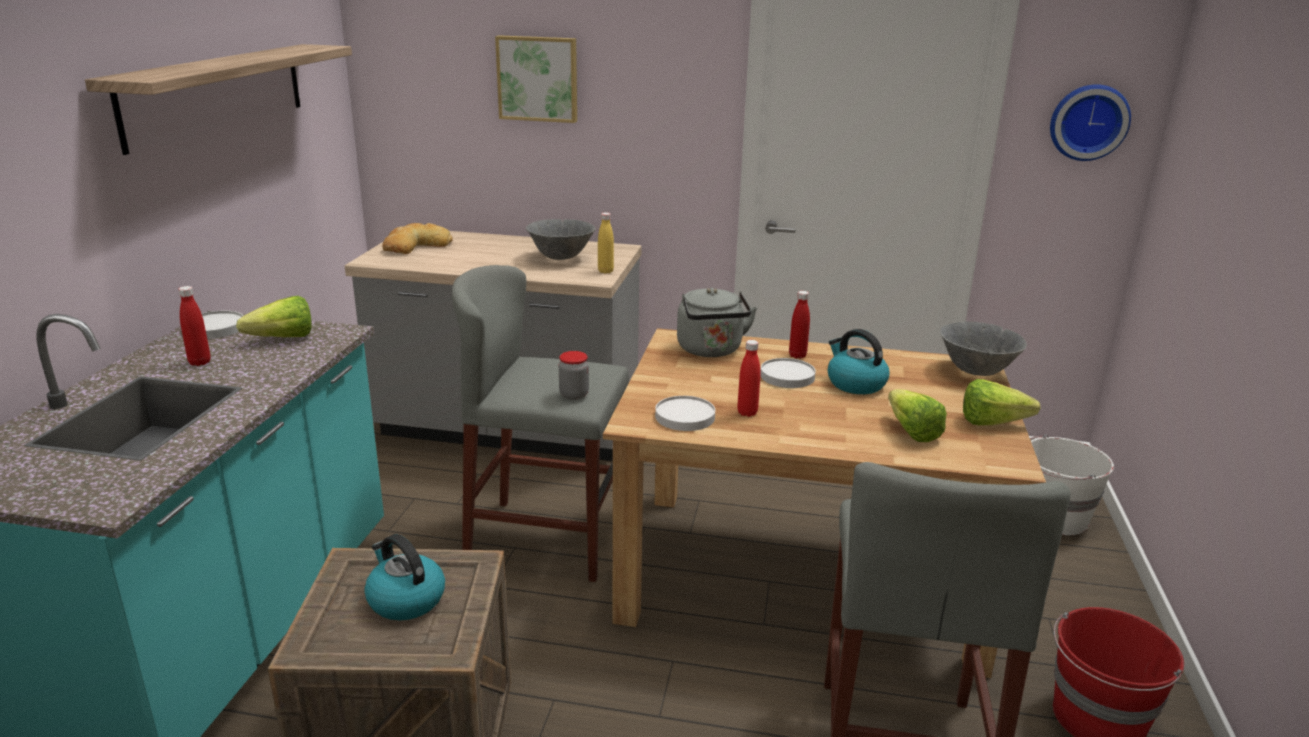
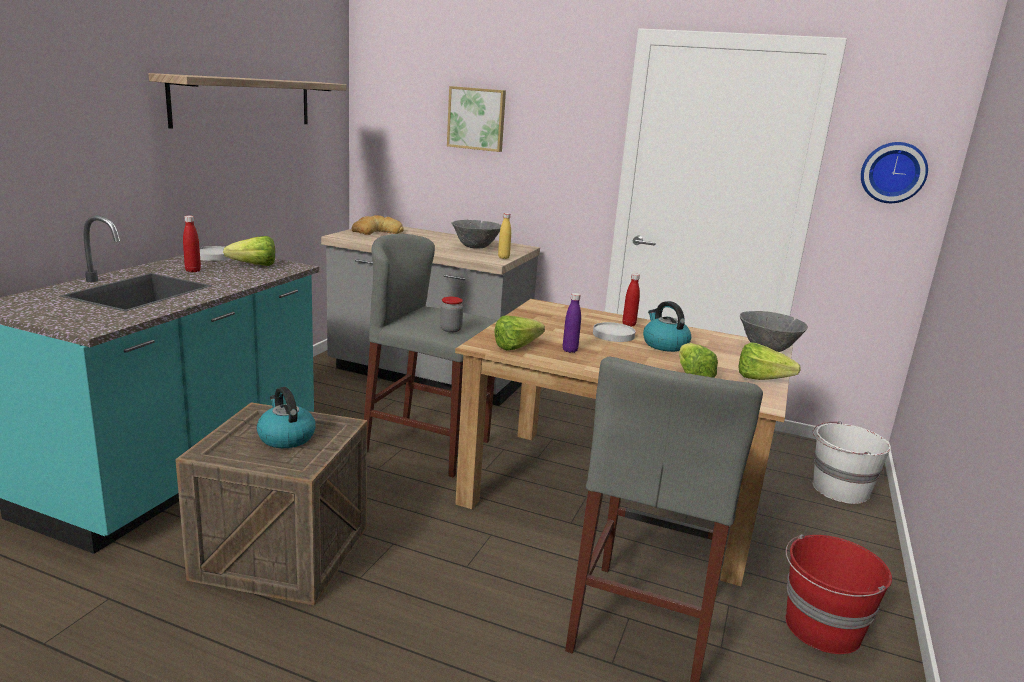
camera: 10 degrees right, 5 degrees down
white plate [655,396,715,431] -> lettuce [494,315,545,350]
grey kettle [677,287,757,357] -> none
red bottle [737,340,760,417] -> purple bottle [563,293,581,353]

